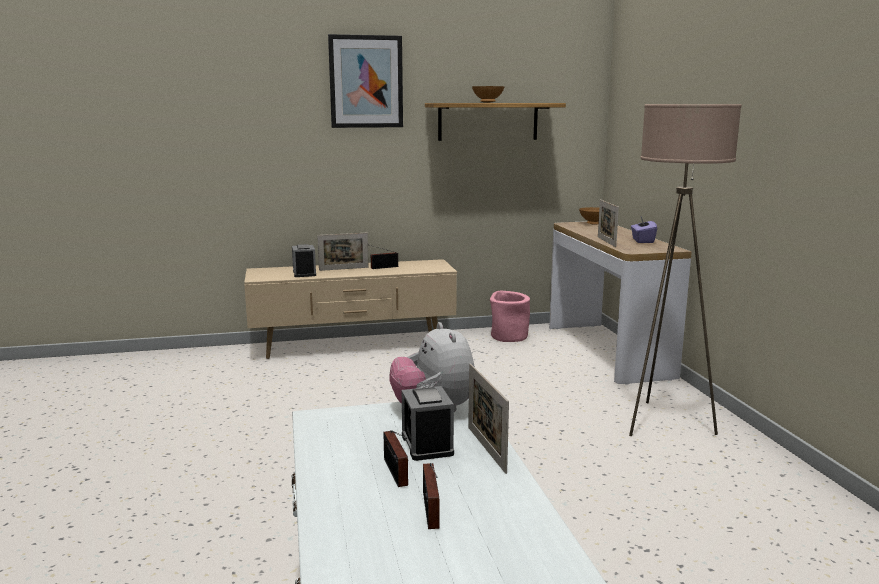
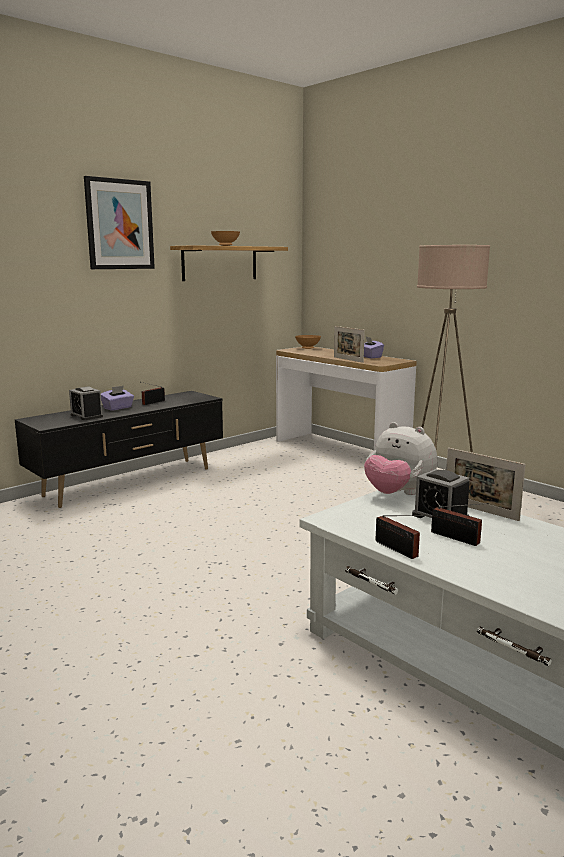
camera: 30 degrees left, 0 degrees up
beige tv stand [244,259,457,359] -> black tv stand [14,391,223,508]
picture frame [317,233,369,271] -> purple tissue box [101,386,134,411]
radio [423,463,439,529] -> radio moved to [376,515,424,559]
pink planter [490,291,530,342] -> none

